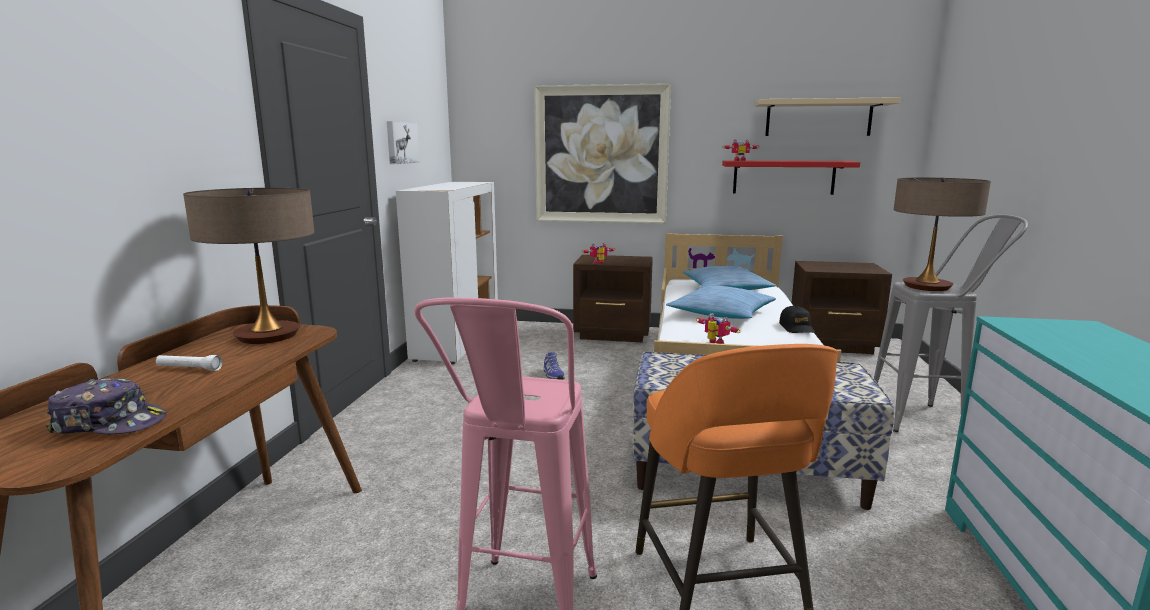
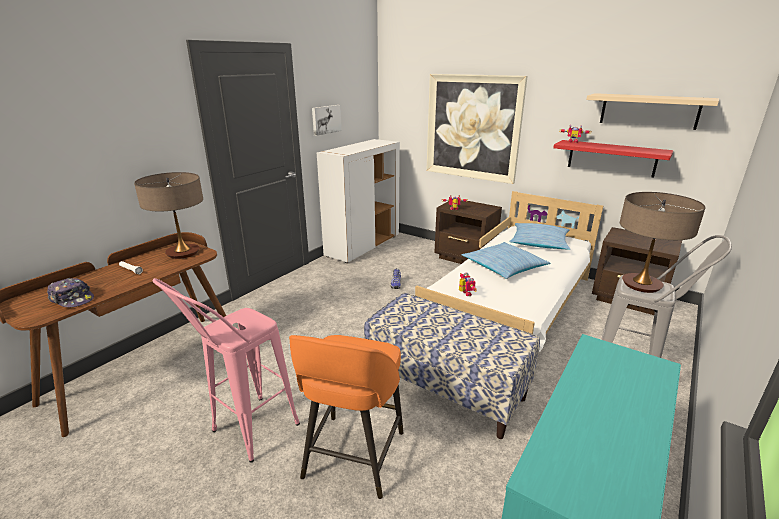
camera: 25 degrees right, 10 degrees up
black cap [779,306,815,333] -> none

